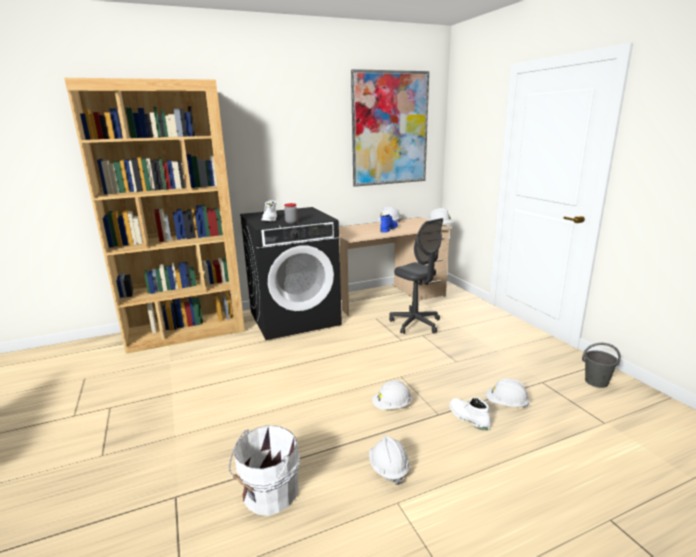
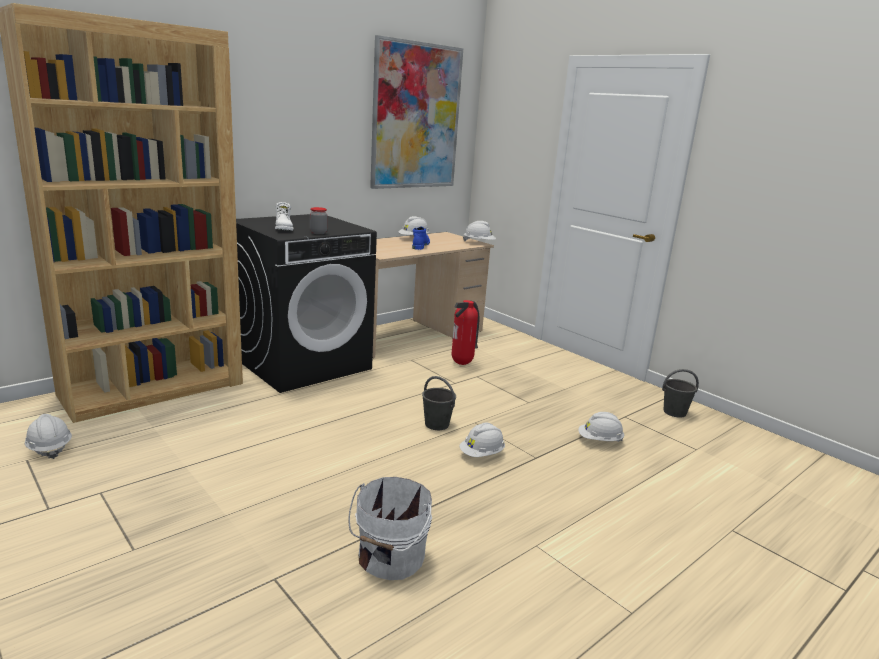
camera: 20 degrees left, 0 degrees up
white hard hat [369,435,410,485] -> white hard hat moved to [25,414,72,459]
grey office chair [389,218,443,334] -> fire extinguisher [452,300,479,365]
white boot [449,398,491,430] -> none
none -> grey bucket [422,376,456,430]

